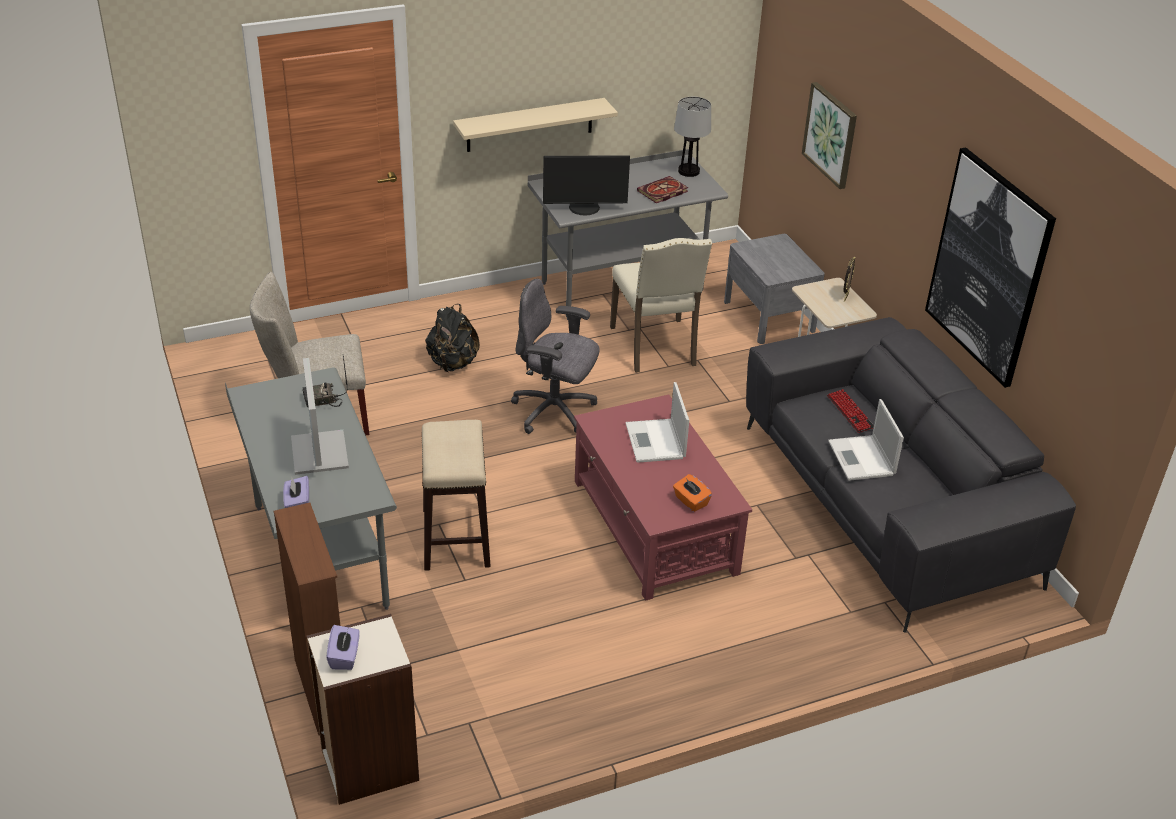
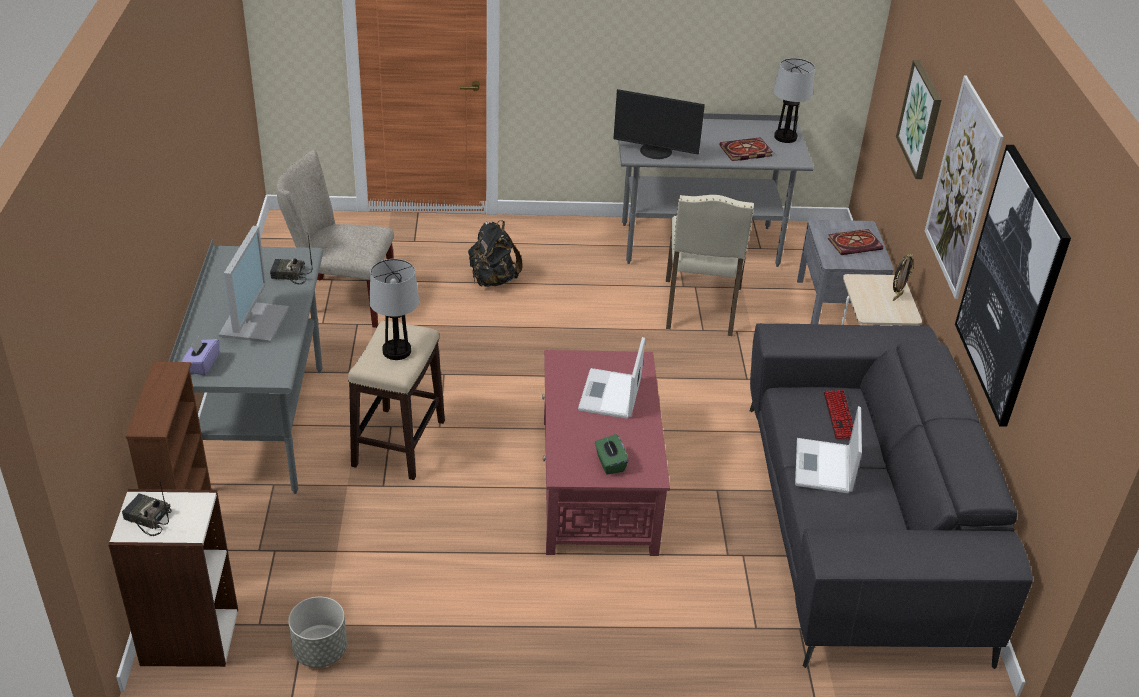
camera: 20 degrees right, 0 degrees up
purple tissue box [327,625,360,670] -> radio [122,482,172,536]
beige shelf [453,98,618,152] -> none
grey office chair [511,279,600,434] -> none
orange tissue box [673,474,712,512] -> green tissue box [595,434,628,474]
none -> grey planter [288,597,347,668]
none -> table lamp [369,259,419,360]
none -> book [827,229,883,255]
none -> picture [925,76,1003,299]

